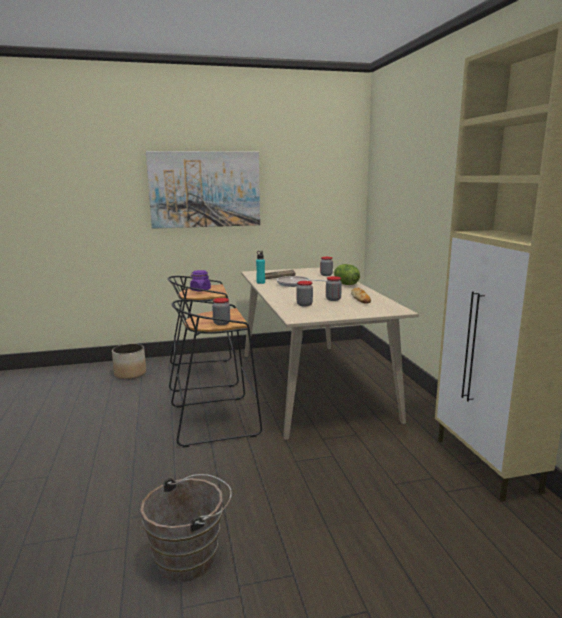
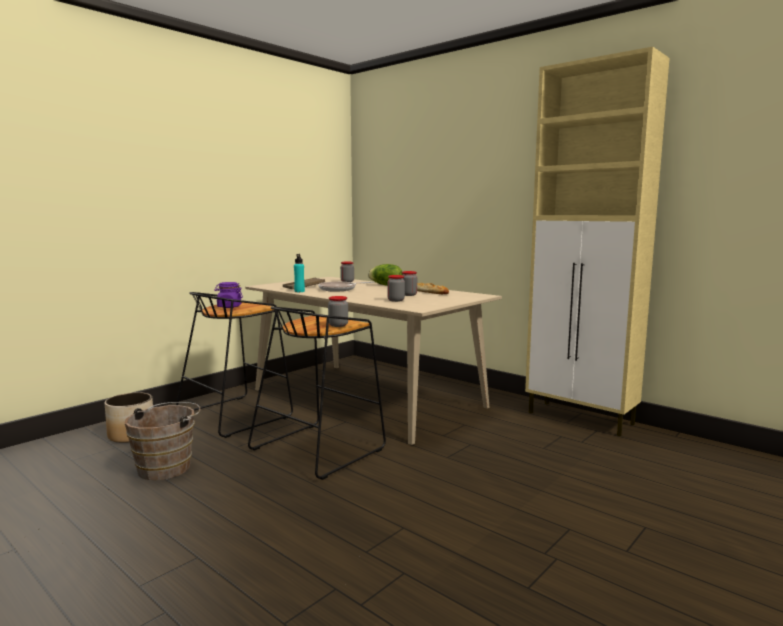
camera: 35 degrees left, 5 degrees down
brown bucket [140,474,232,582] -> brown bucket moved to [125,402,200,480]
picture [146,151,260,229] -> none

